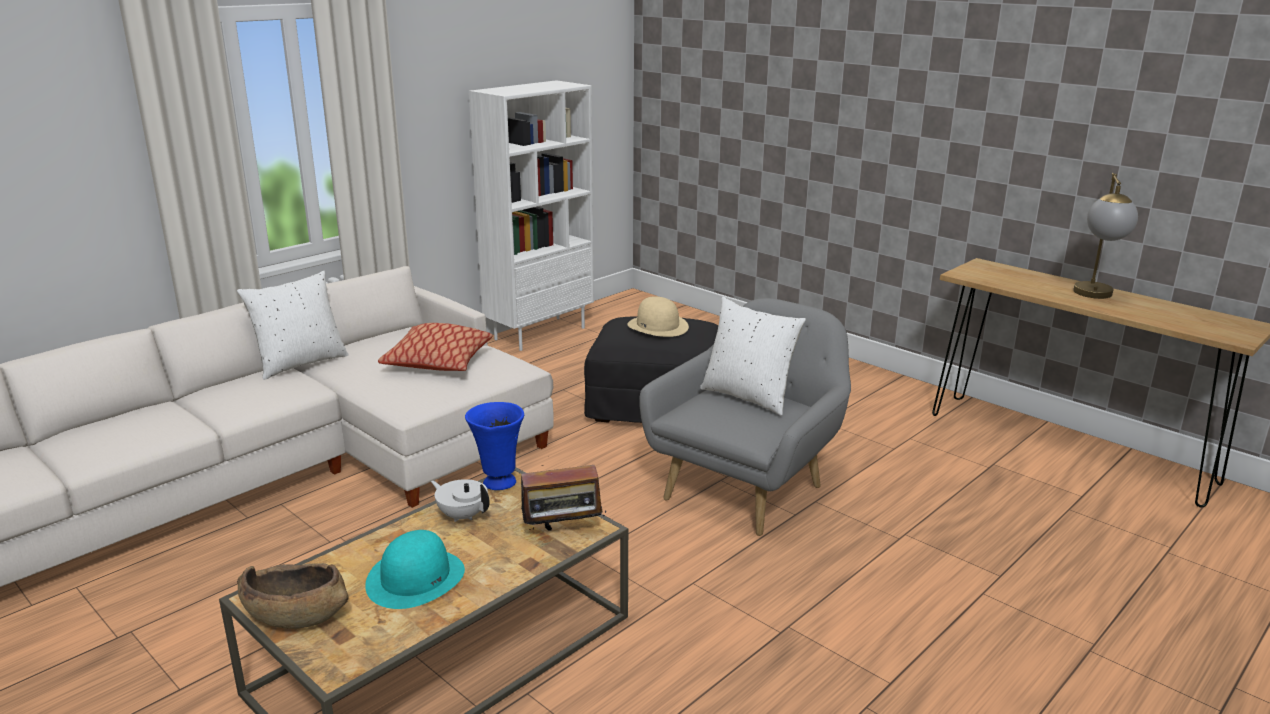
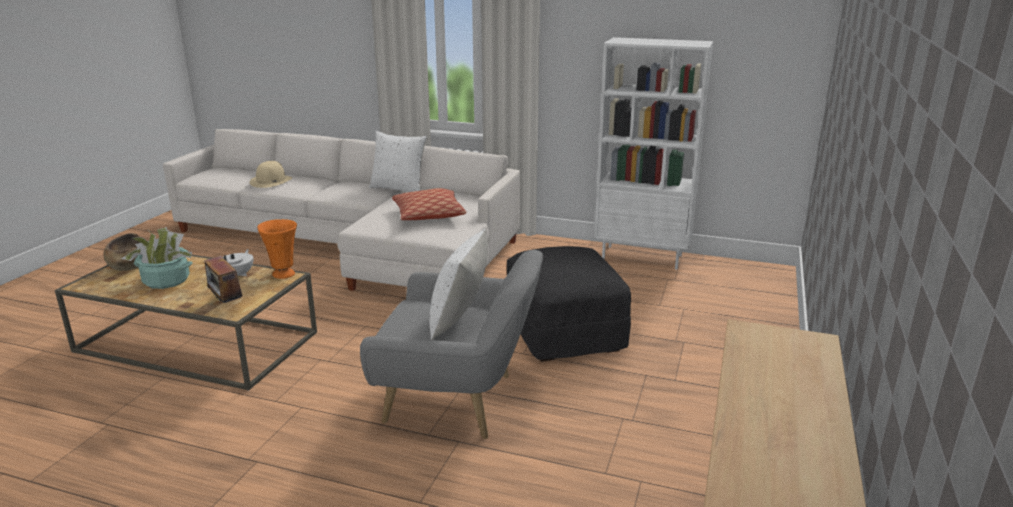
camera: 65 degrees right, 0 degrees up
turquoise hat [365,530,465,609] -> potted plant [121,227,193,289]
blue vase [465,402,524,490] -> orange vase [257,219,297,279]
beige hat [627,296,689,337] -> beige hat moved to [250,161,292,188]
table lamp [1073,173,1138,299] -> none

